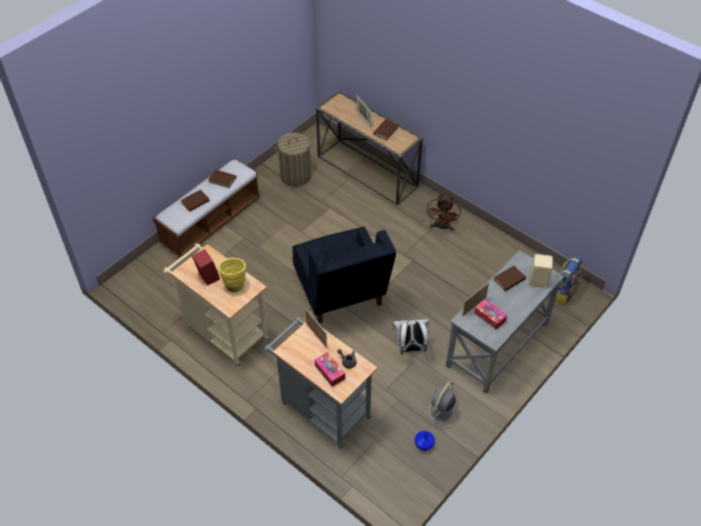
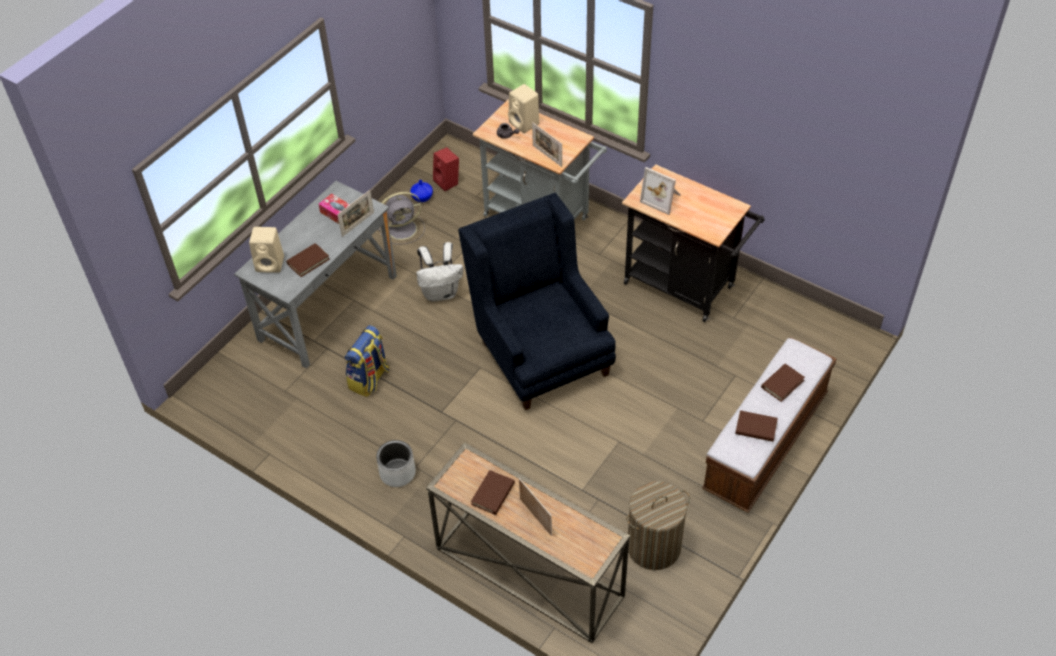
camera: 175 degrees right, 0 degrees up
beige cart [163,243,269,367] -> black cart [622,164,765,322]
red speaker [192,249,220,286] -> red speaker moved to [433,147,459,191]
yellow vase [219,258,246,293] -> picture frame [640,167,680,215]
tissue box [314,352,345,387] -> beige speaker [508,84,540,133]
grey fan [422,381,458,429] -> grey fan turned 45 degrees clockwise [378,192,425,244]
brown fan [426,192,461,231] -> grey planter [376,440,416,487]
backpack [550,256,582,306] -> backpack moved to [345,325,389,397]

